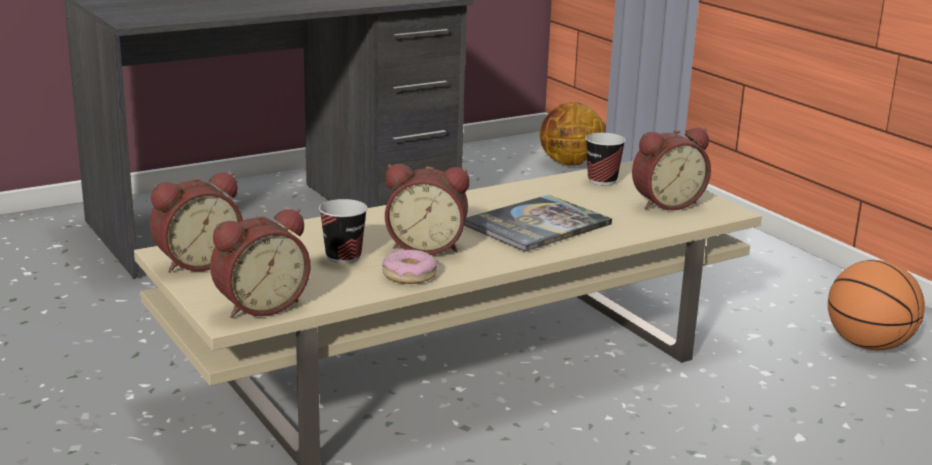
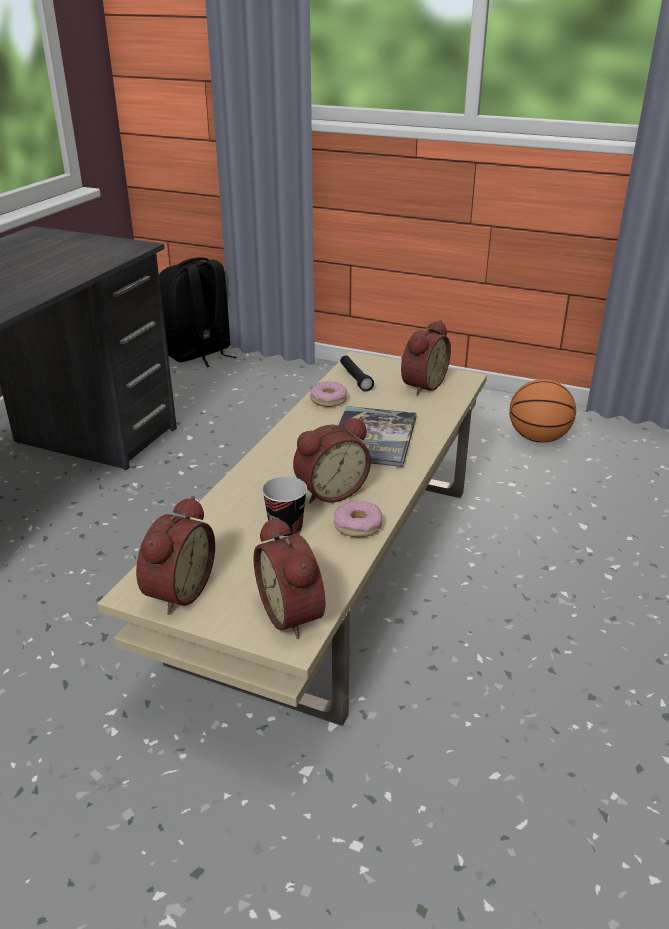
camera: 35 degrees left, 10 degrees up
alarm clock [210,209,310,318] -> alarm clock turned 135 degrees clockwise [254,516,325,639]
basketball [540,102,605,166] -> black backpack [159,257,237,367]
cup [585,133,626,185] -> black flashlight [340,355,374,392]
none -> donut [310,381,347,407]

